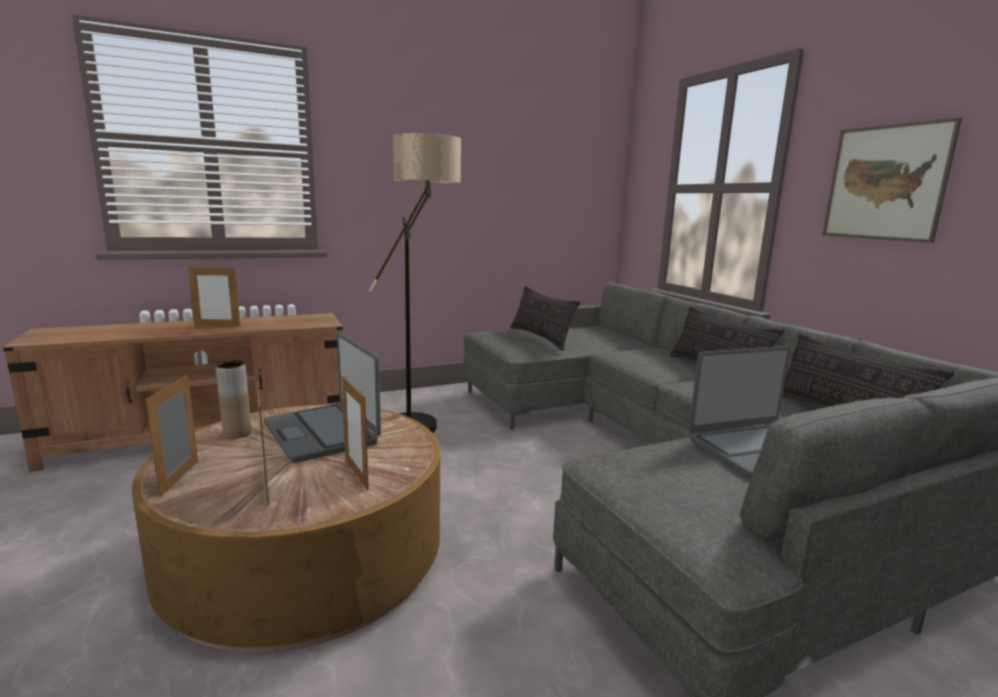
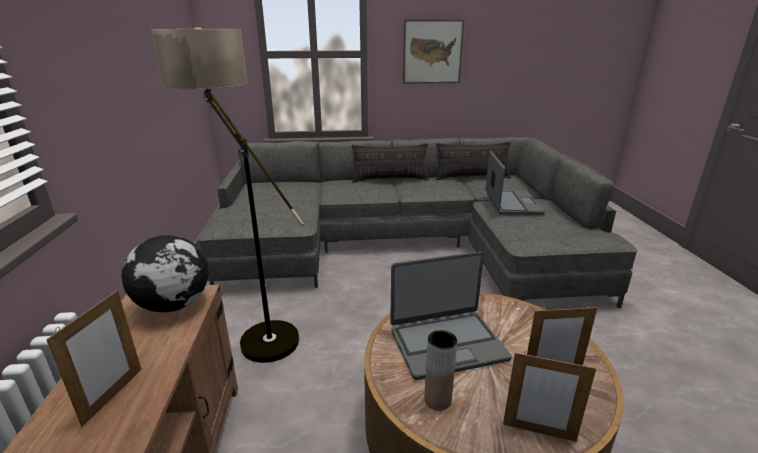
camera: 70 degrees left, 10 degrees up
picture frame [342,375,368,490] -> none
pillow [510,286,580,351] -> none
none -> globe [121,235,209,312]

